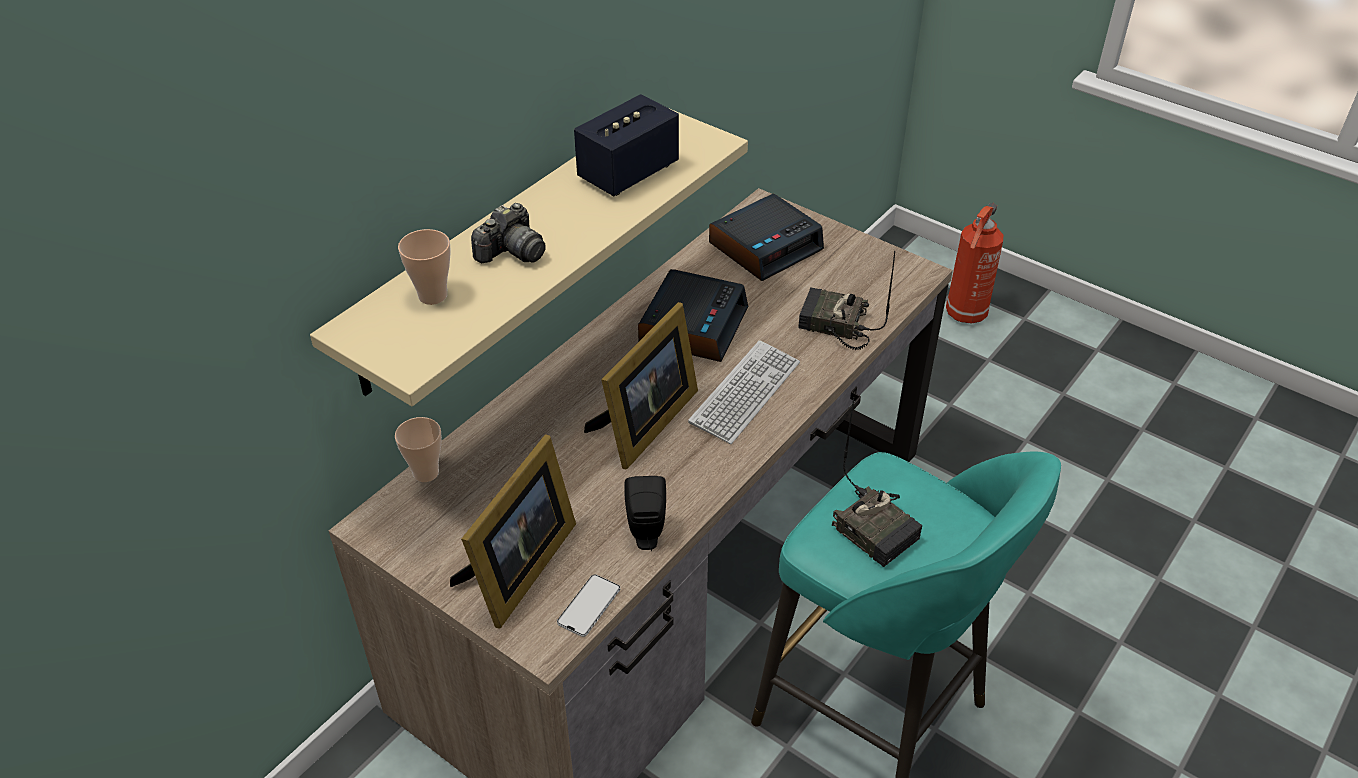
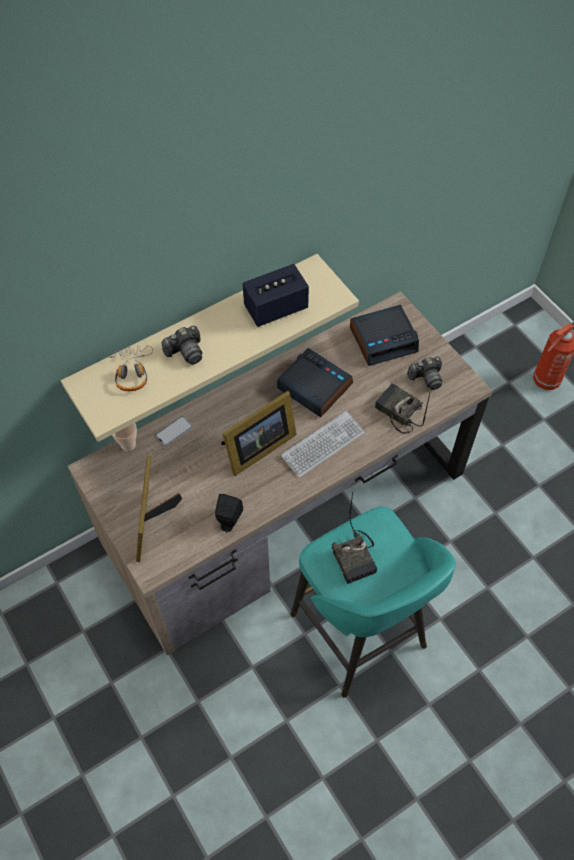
camera: 20 degrees right, 15 degrees up
cup [398,229,451,305] -> headphones [108,345,153,391]
picture frame [450,434,576,629] -> picture frame turned 135 degrees clockwise [136,456,182,562]
phone [557,574,620,637] -> phone moved to [155,416,193,446]
alarm clock [638,269,748,362] -> alarm clock turned 90 degrees counterclockwise [277,348,353,417]
none -> camera [407,357,442,390]

